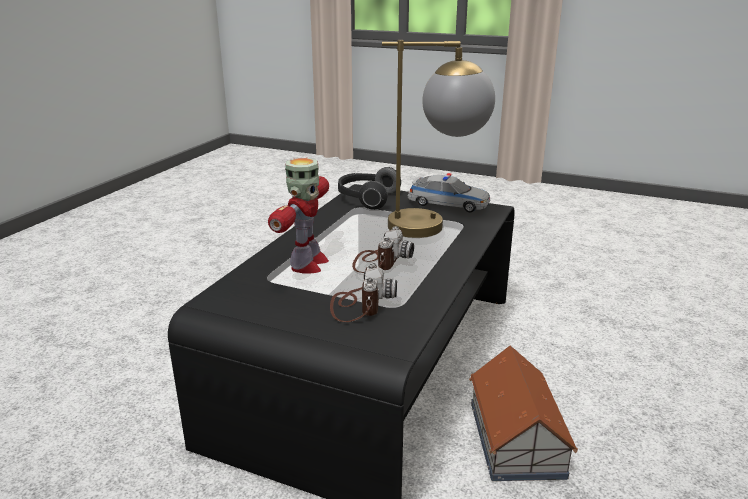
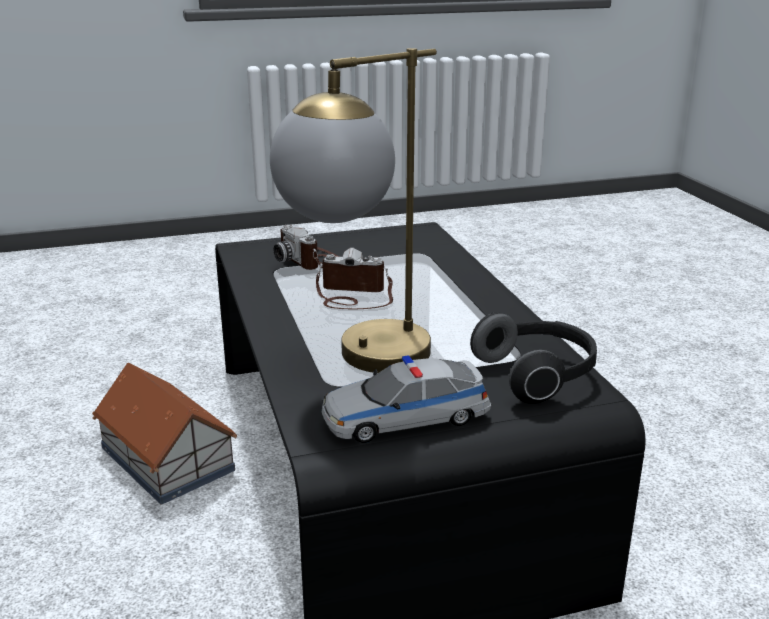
camera: 140 degrees right, 0 degrees up
toy robot [268,158,329,274] -> none
camera [352,227,414,273] -> camera turned 120 degrees clockwise [316,248,393,309]

